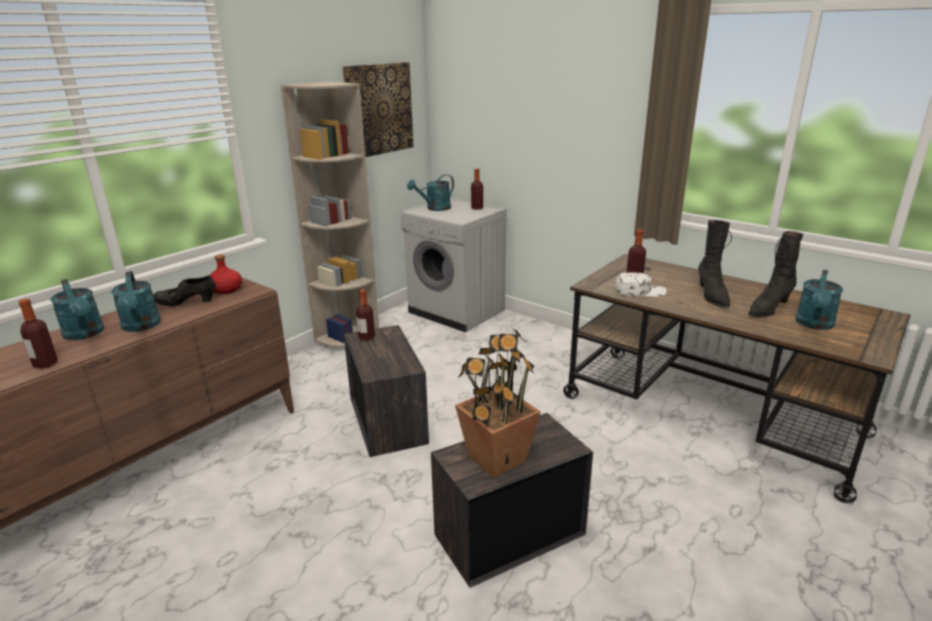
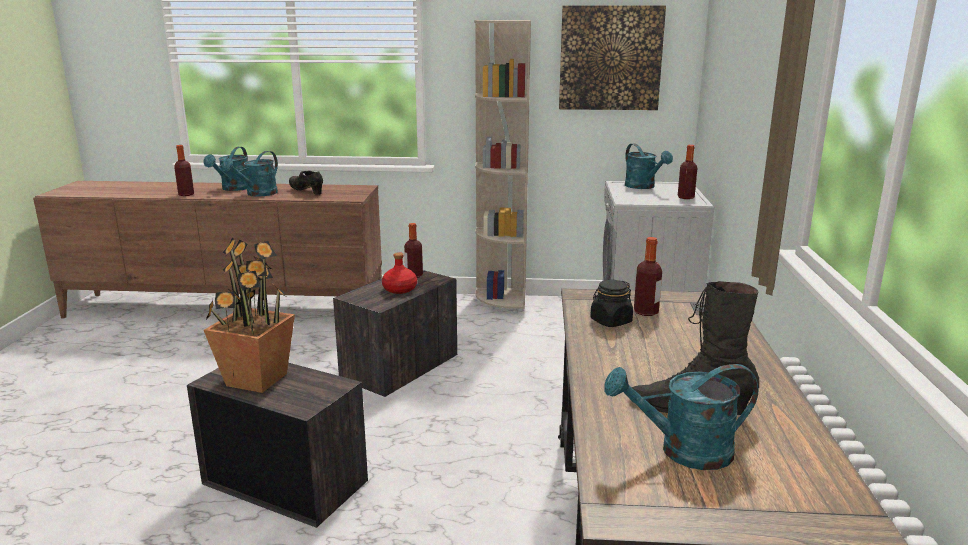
camera: 55 degrees right, 5 degrees down
red bottle [210,254,242,294] -> red bottle moved to [382,252,417,294]
turquoise watering can [407,174,454,211] -> turquoise watering can turned 135 degrees counterclockwise [625,144,673,189]
white cap [615,272,667,297] -> black jar [590,280,633,327]
black boot [698,220,732,307] -> none

